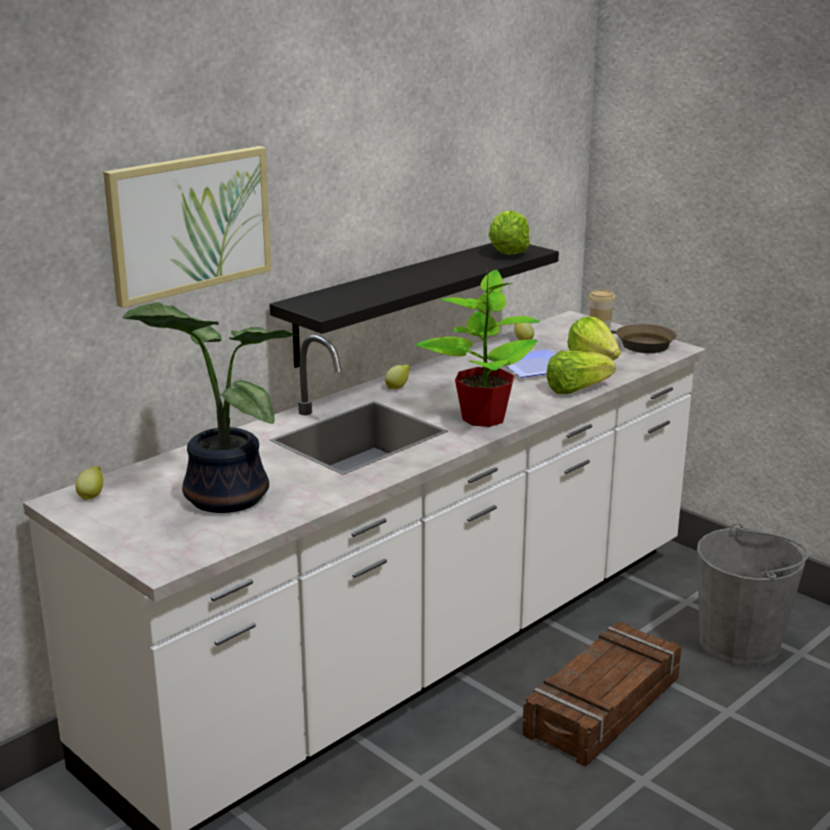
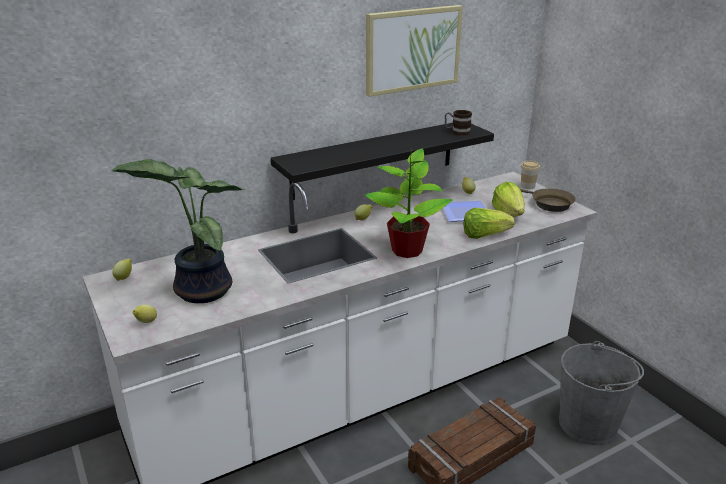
camera: 15 degrees right, 5 degrees up
picture [103,146,271,308] -> picture moved to [366,5,463,97]
lettuce [488,211,530,255] -> mug [445,110,472,136]
none -> lemon [132,304,157,323]

